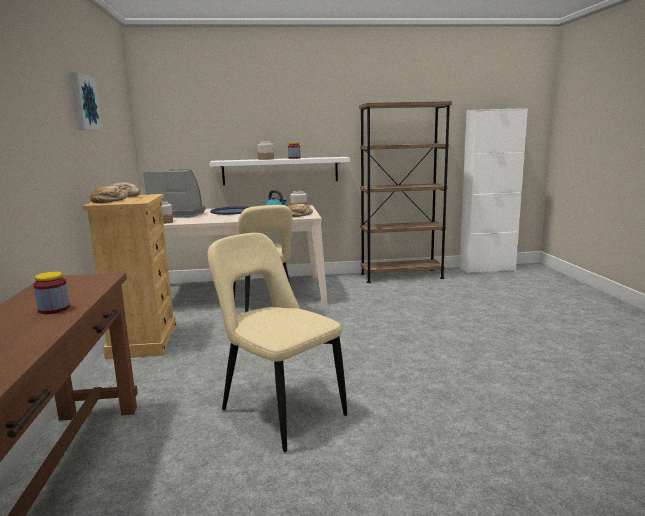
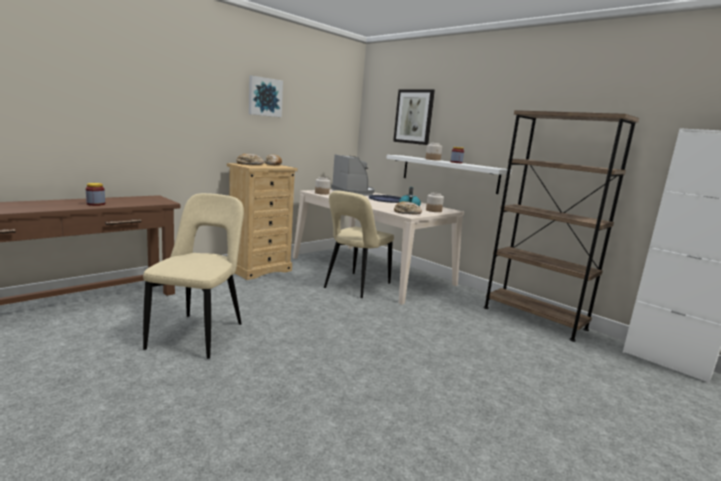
camera: 50 degrees right, 0 degrees up
none -> picture [393,89,435,145]

